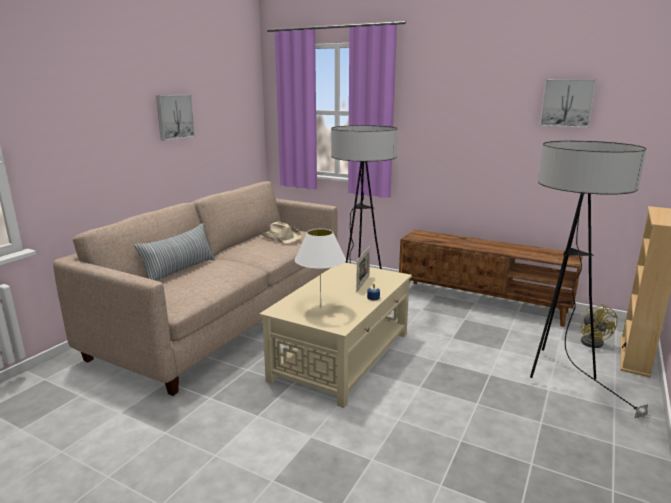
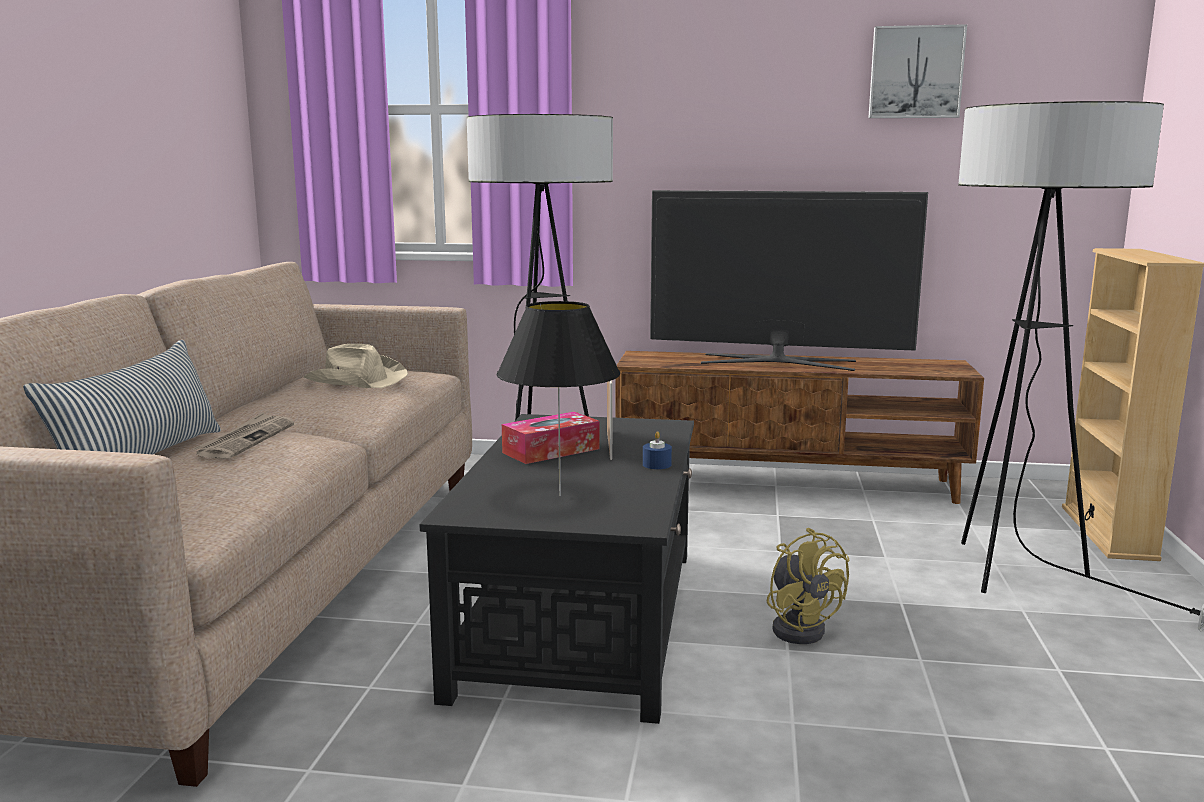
camera: 20 degrees left, 5 degrees down
picture [156,95,195,141] -> none
beige coffee table [259,263,412,408] -> black coffee table [419,414,694,724]
white table lamp [295,229,346,303] -> black table lamp [497,301,620,496]
yellow fan [579,303,618,348] -> yellow fan moved to [767,528,849,644]
none -> newspaper [193,412,294,459]
none -> tissue box [502,412,599,464]
none -> television [650,190,928,371]

